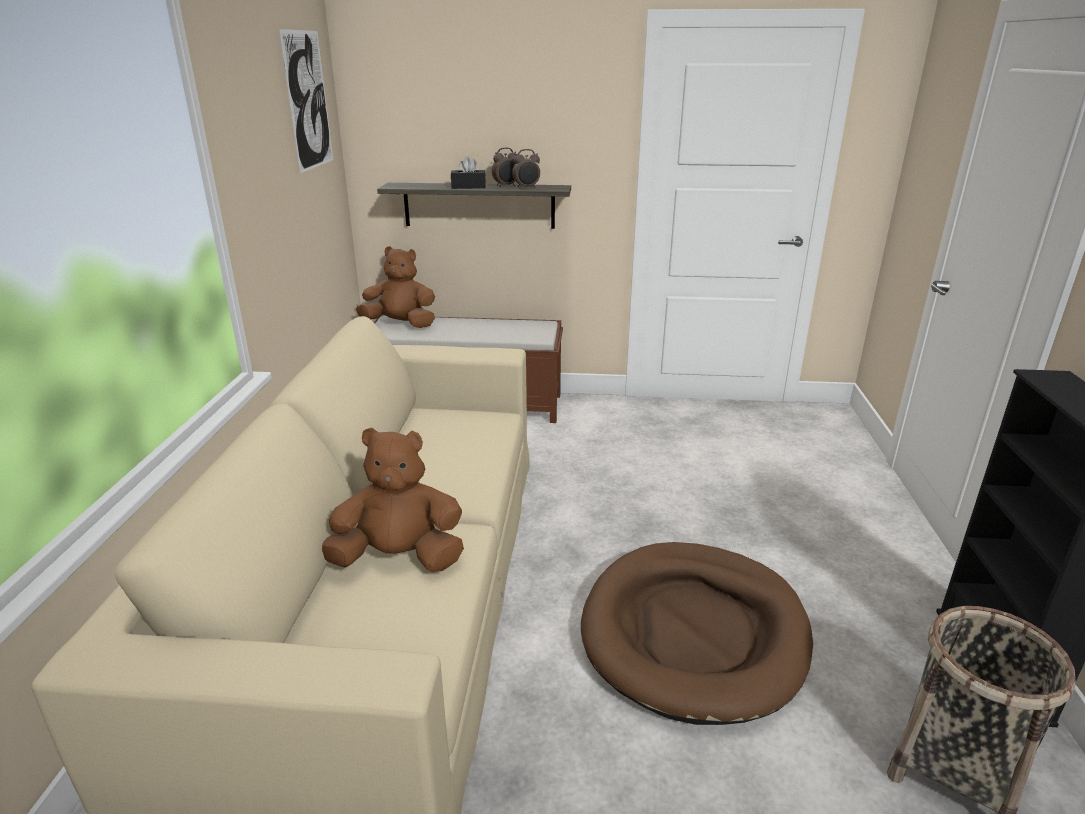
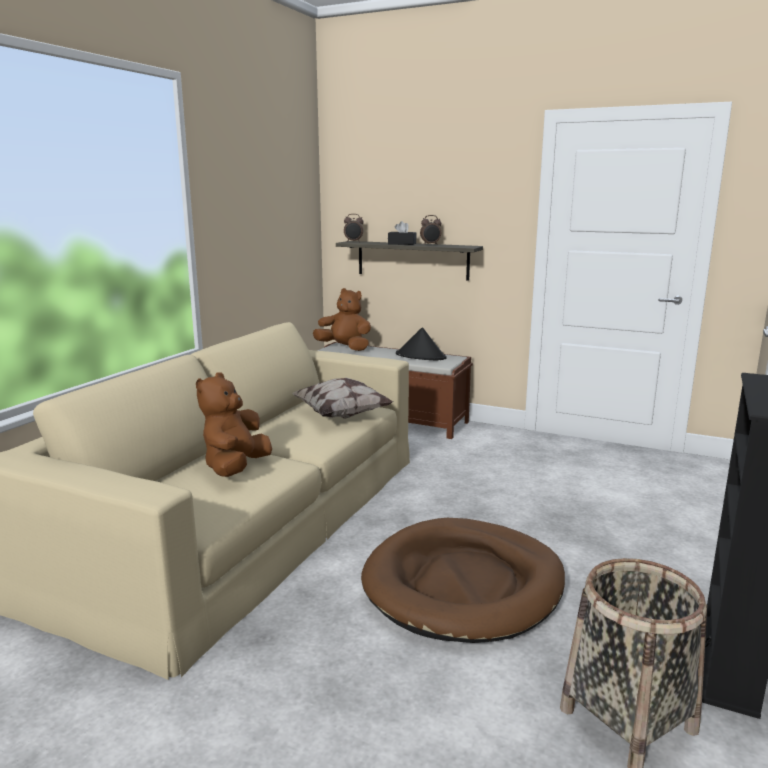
camera: 20 degrees right, 10 degrees down
picture [279,29,333,173] -> none
brown plush toy [322,428,464,572] -> brown plush toy turned 90 degrees counterclockwise [196,373,272,477]
alarm clock [512,149,540,189] -> alarm clock moved to [344,214,364,242]
none -> pillow [292,378,393,419]
none -> black hat [396,327,447,360]

